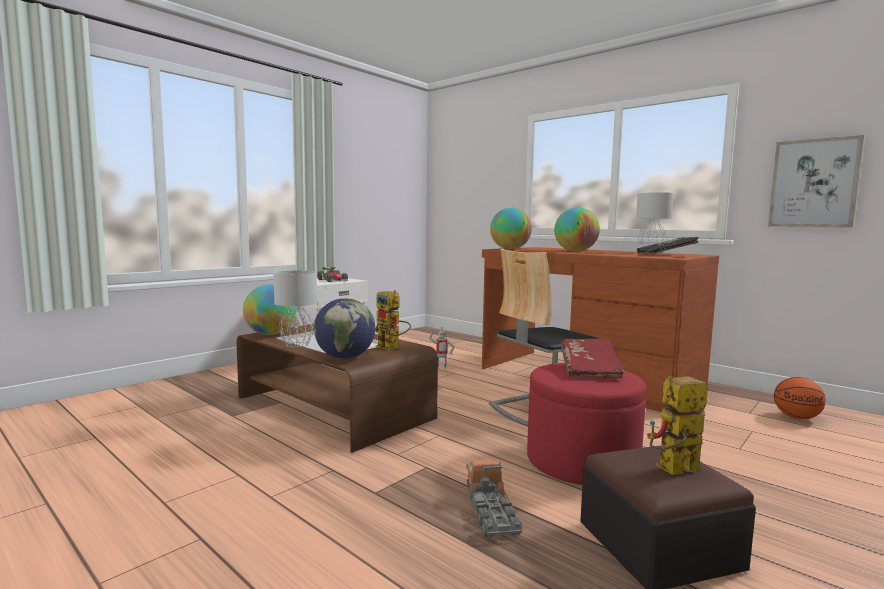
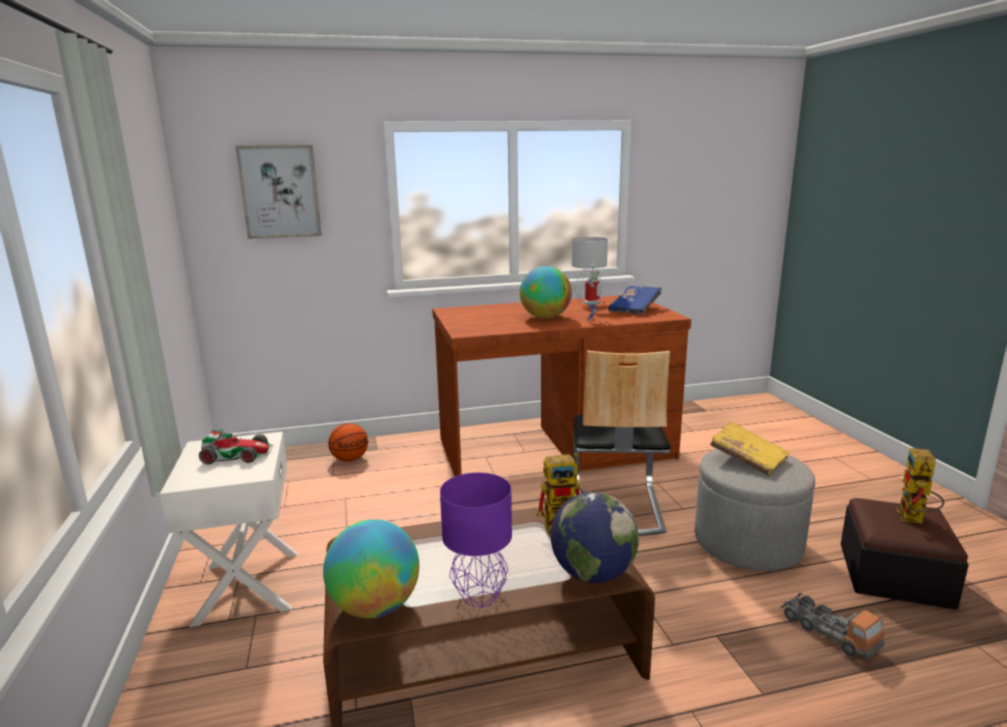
camera: 55 degrees left, 10 degrees up
grey table lamp [274,271,317,347] -> purple table lamp [440,473,512,607]
toy robot [429,327,455,369] -> toy robot moved to [585,264,602,322]
toy truck [467,459,522,537] -> toy truck turned 150 degrees counterclockwise [781,592,885,659]
globe [490,208,532,249] -> none
red ottoman [527,363,646,485] -> grey ottoman [695,449,815,571]
red book [561,338,624,378] -> yellow book [710,421,790,476]
black book [637,237,699,255] -> blue book [608,286,662,314]
picture [768,135,864,227] -> picture moved to [235,145,322,239]
basketball [774,377,826,419] -> basketball moved to [328,423,368,462]

